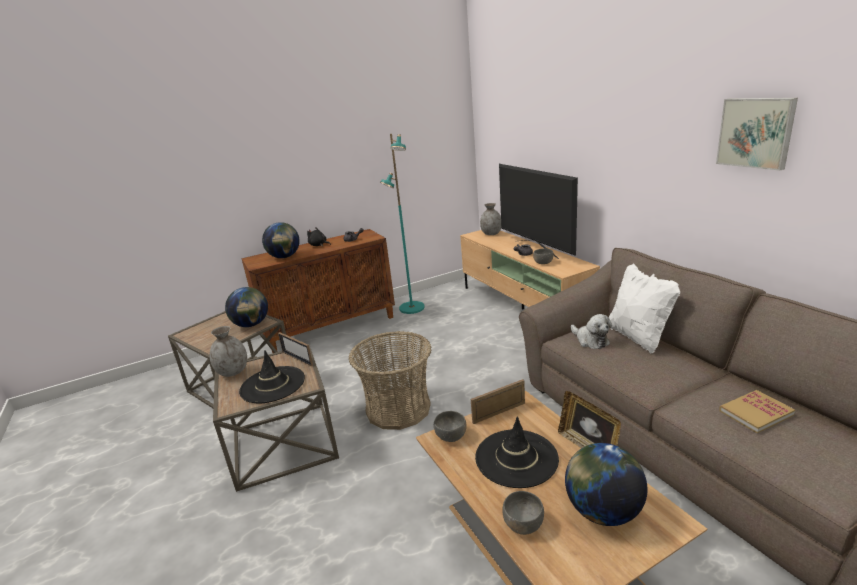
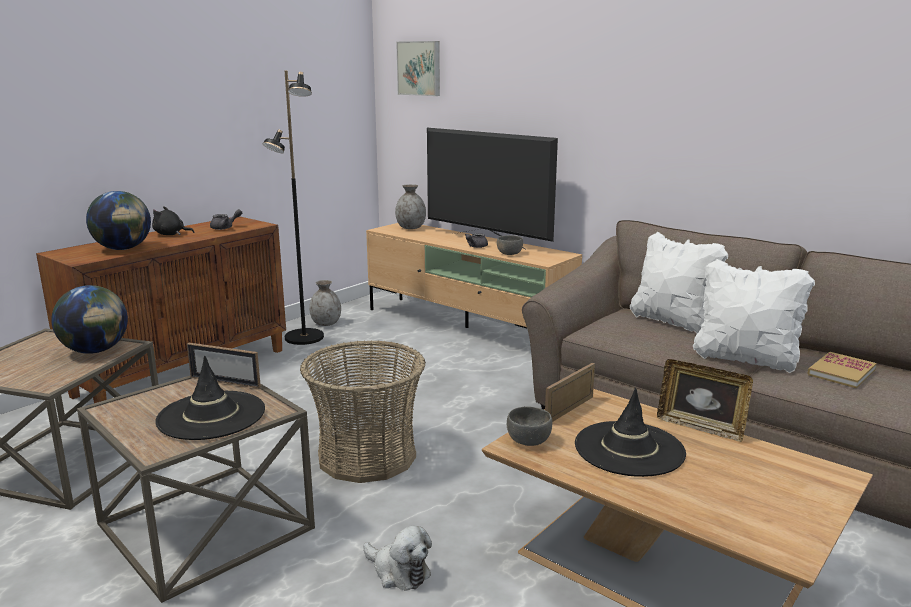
camera: 25 degrees left, 5 degrees down
grey vase [209,326,247,377] -> grey vase moved to [309,280,341,326]
turquoise floor lamp [380,134,425,314] -> black floor lamp [263,71,324,345]
grey bowl [503,491,544,535] -> none
globe [565,443,648,526] -> none
plush toy [571,314,612,349] -> plush toy moved to [363,526,432,591]
picture [716,98,798,171] -> picture moved to [396,41,440,96]
none -> white pillow [693,259,815,373]

